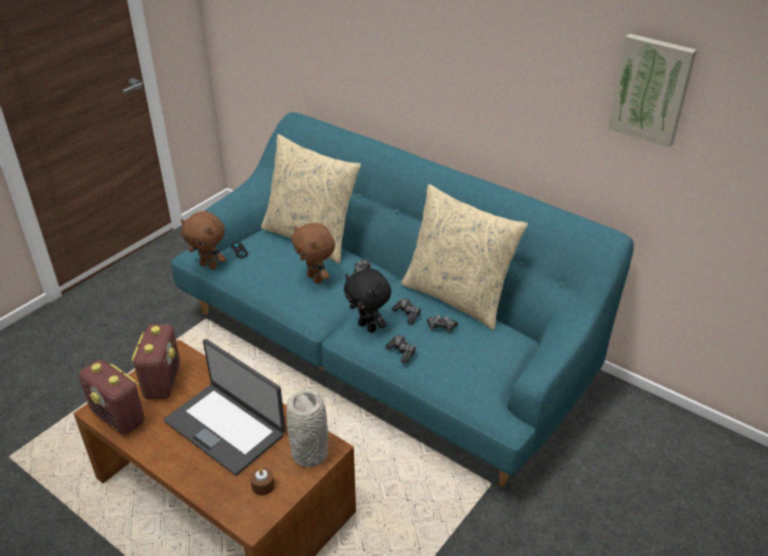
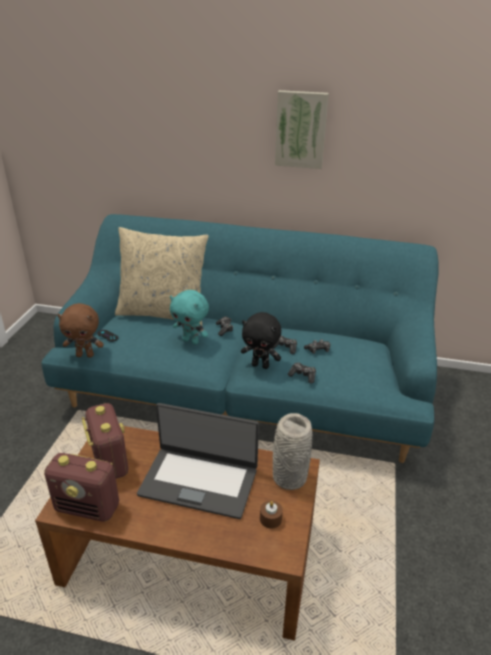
camera: 25 degrees left, 5 degrees down
brown plush toy [292,223,335,284] -> turquoise plush toy [170,290,209,345]
beige pillow [401,184,528,330] -> none
picture [608,34,697,147] -> picture moved to [275,90,329,169]

